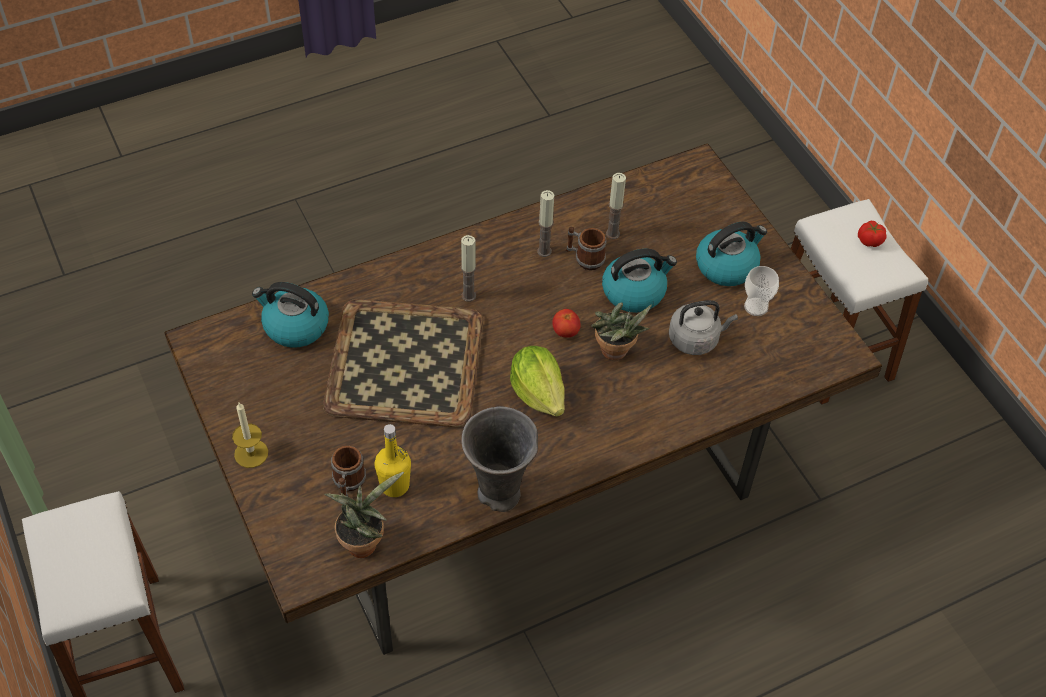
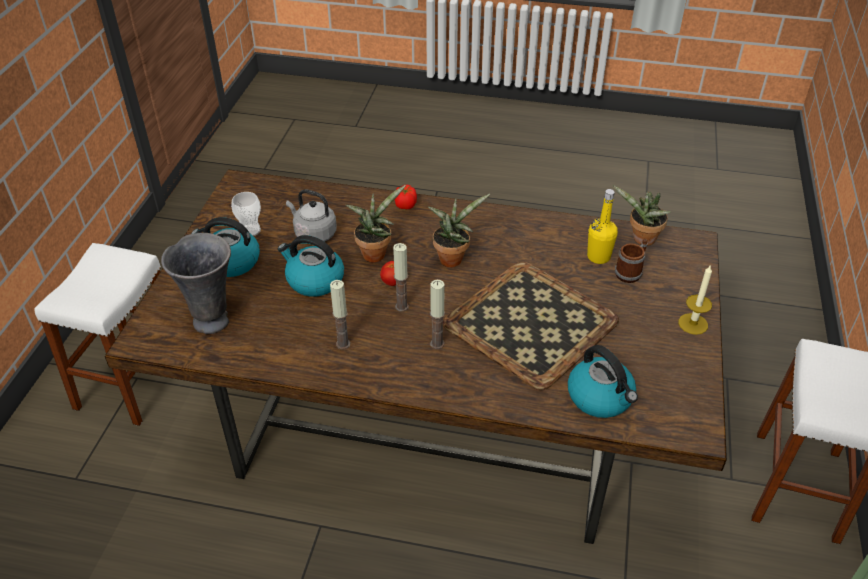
camera: 140 degrees left, 10 degrees down
grey vase [461,406,538,512] -> grey vase moved to [161,233,231,334]
lettuce [510,346,565,417] -> potted plant [428,194,490,267]
mug [566,227,607,270] -> none
candle [606,173,626,239] -> candle moved to [393,243,409,312]
tomato [858,221,887,247] -> tomato moved to [394,185,417,209]

